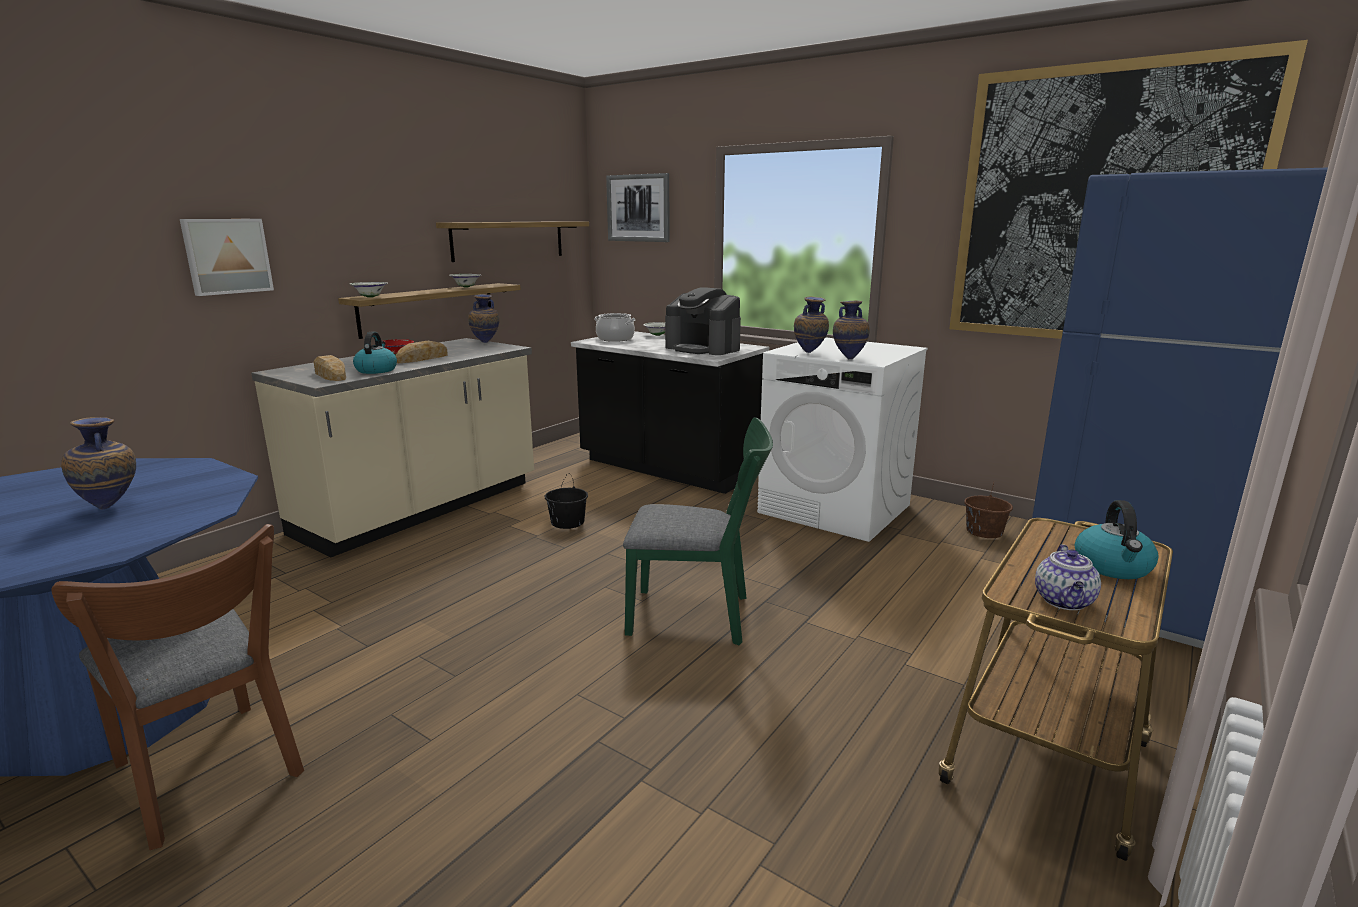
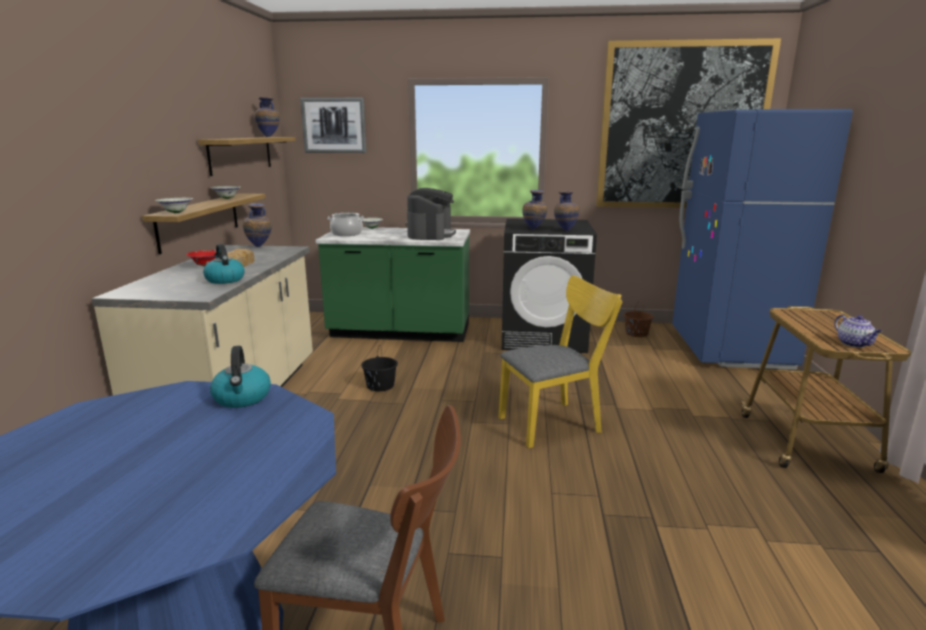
camera: 30 degrees left, 0 degrees up
vase [61,417,136,510] -> vase moved to [255,97,280,137]
picture [180,219,274,296] -> none
bread [313,355,346,381] -> none
black counter [571,331,769,494] -> green counter [315,227,470,342]
green chair [623,417,773,645] -> yellow chair [499,275,622,448]
coffee machine [665,287,741,355] -> coffee machine turned 90 degrees counterclockwise [407,188,456,240]
white washing machine [757,337,928,542] -> black washing machine [502,219,597,353]
kettle [1075,500,1159,579] -> kettle moved to [210,346,271,408]

